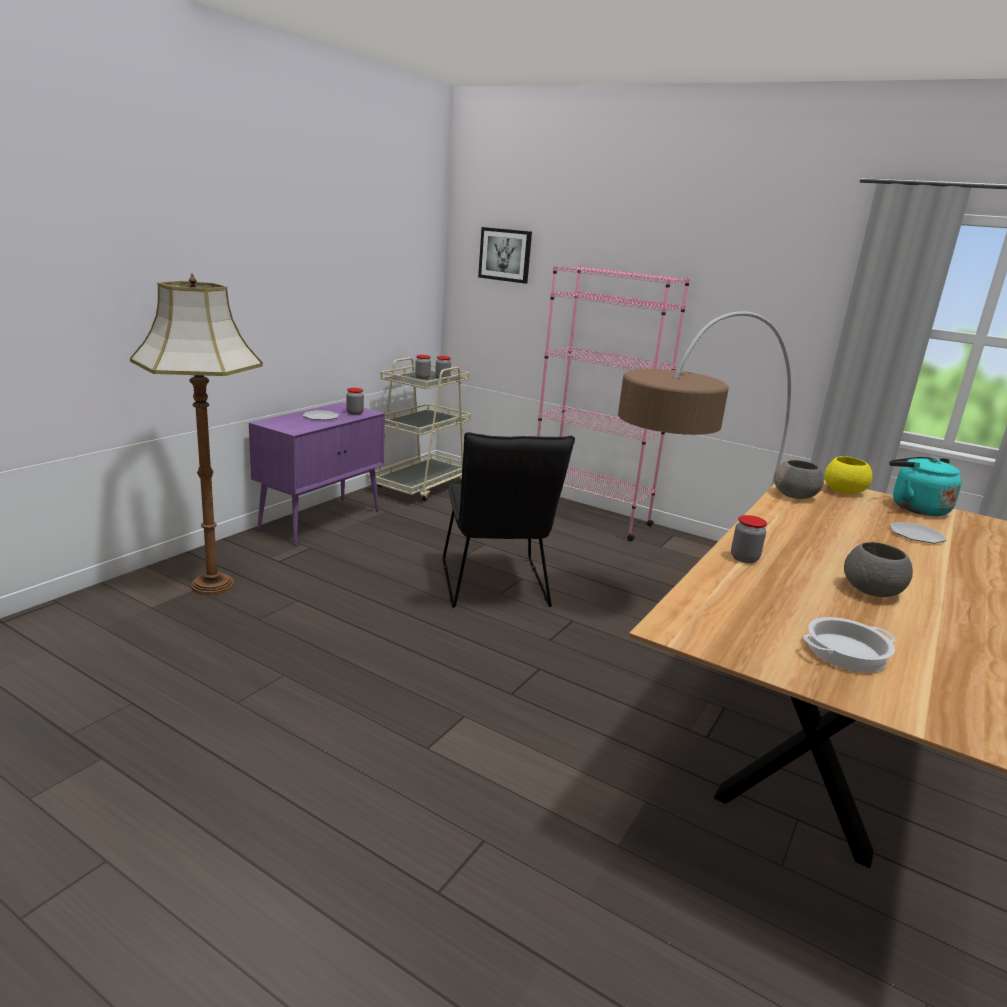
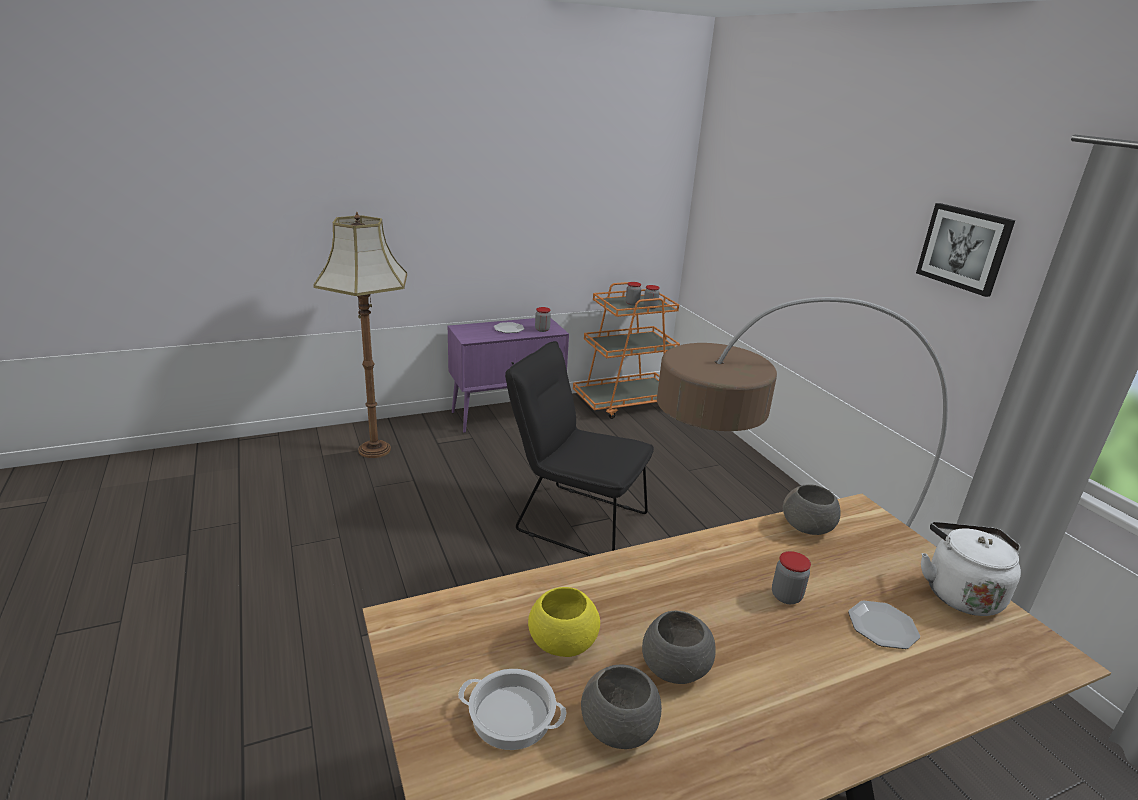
camera: 35 degrees right, 5 degrees up
beige cart [367,357,471,502] -> orange cart [573,282,680,419]
black chair [443,432,575,608] -> black chair turned 90 degrees clockwise [505,341,654,556]
picture [478,227,532,284] -> picture moved to [916,203,1015,297]
pink bookcase [537,265,690,541] -> none
jar [731,515,767,563] -> jar moved to [772,551,811,604]
yellow bowl [824,456,872,494] -> yellow bowl moved to [528,587,600,657]
turquoise kettle [889,457,962,516] -> white kettle [921,522,1021,616]
none -> grey bowl [581,664,662,749]

